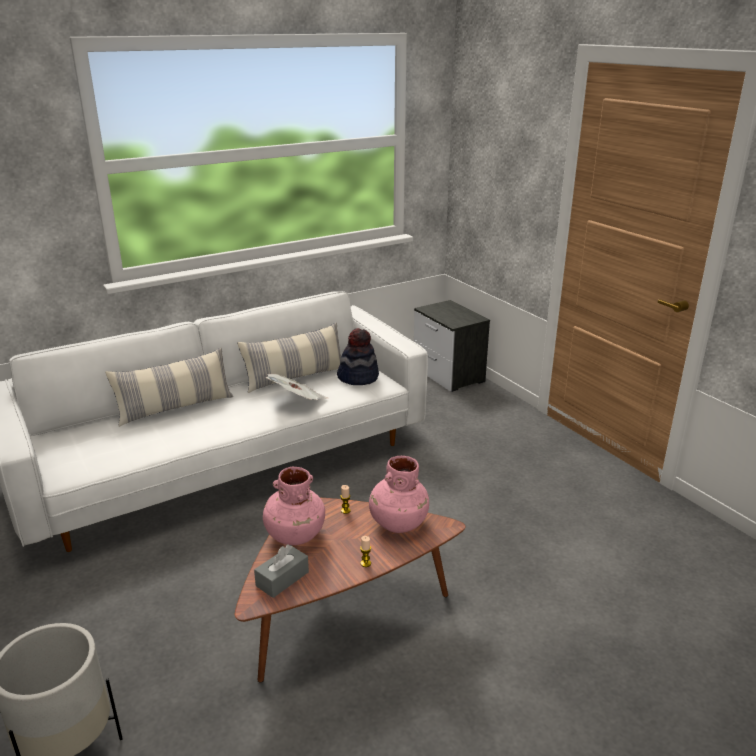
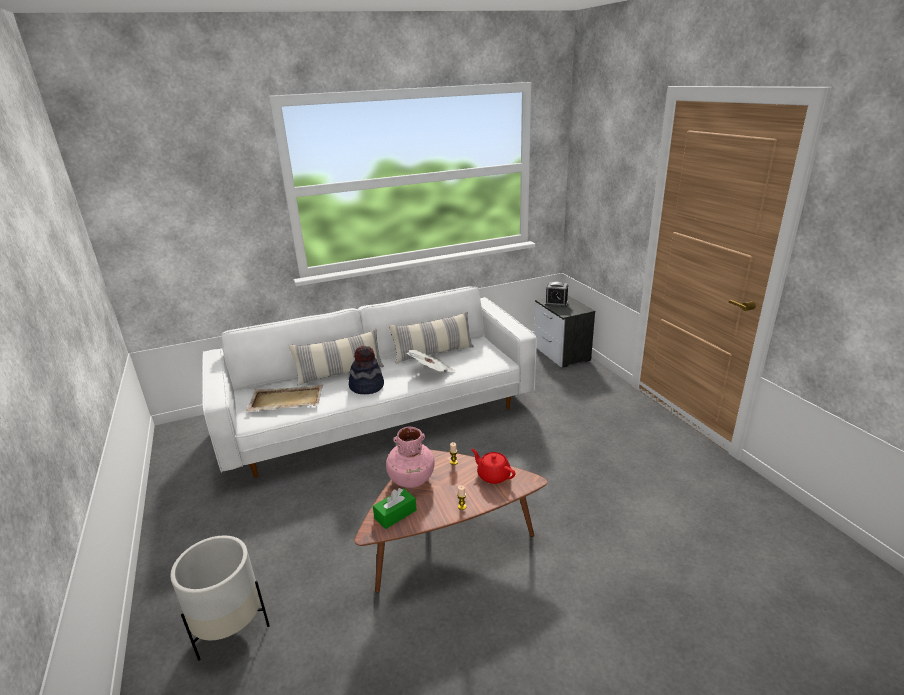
camera: 10 degrees right, 0 degrees up
grey tissue box [254,545,309,598] -> green tissue box [373,488,417,529]
hat [337,328,379,385] -> hat moved to [349,345,384,394]
pink vase [369,456,429,533] -> red teapot [471,449,516,484]
none -> beige tray [246,384,323,411]
none -> alarm clock [545,282,568,307]

